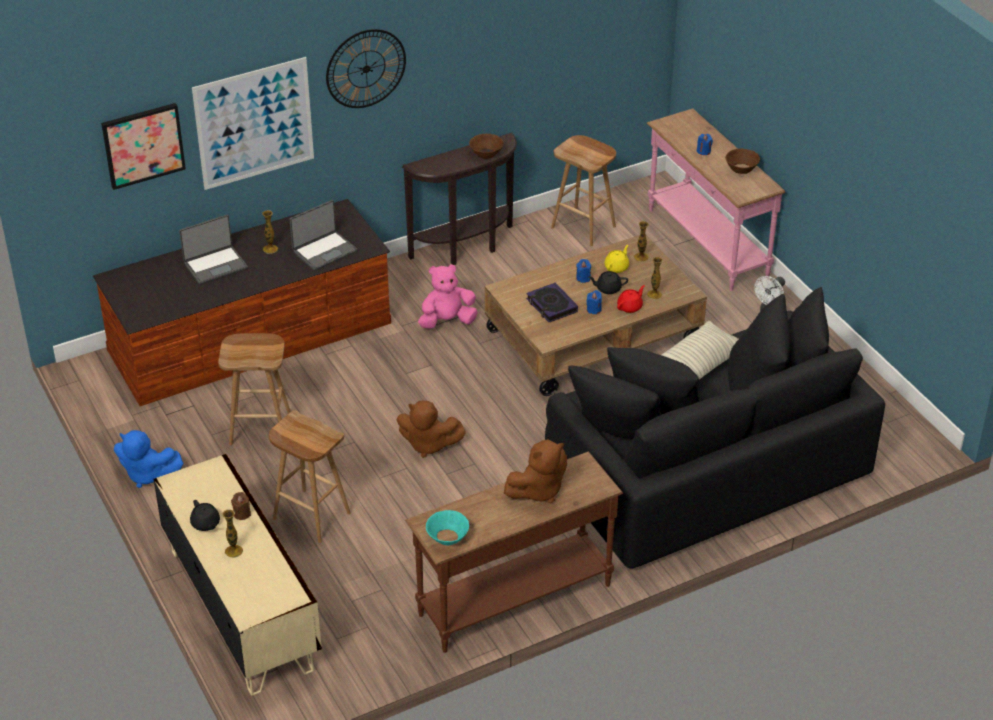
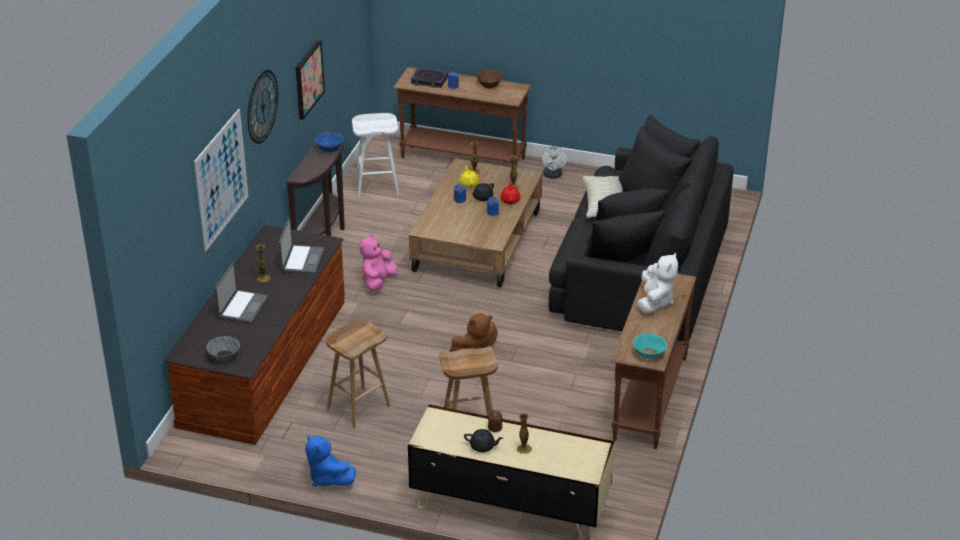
camera: 45 degrees left, 5 degrees down
picture [101,103,186,190] -> picture moved to [296,40,325,120]
blue plush toy [114,430,184,488] -> blue plush toy turned 75 degrees clockwise [305,434,356,487]
brown bowl [469,134,503,159] -> blue bowl [315,132,343,152]
brown plush toy [504,439,567,503] -> white plush toy [637,252,678,314]
book [526,283,578,322] -> book moved to [410,67,448,88]
brown stool [551,135,616,246] -> white stool [352,113,399,197]
pink console table [647,109,785,291] -> brown console table [393,67,531,168]
none -> grey bowl [206,336,240,361]

